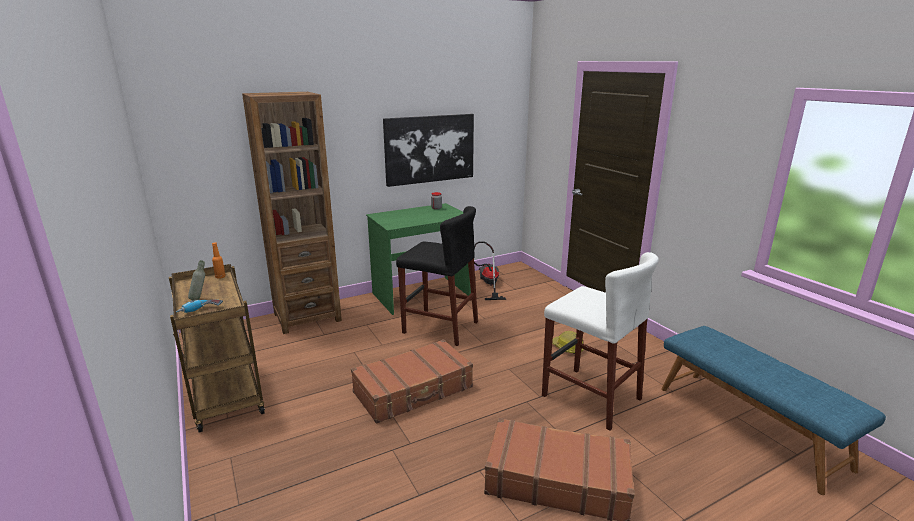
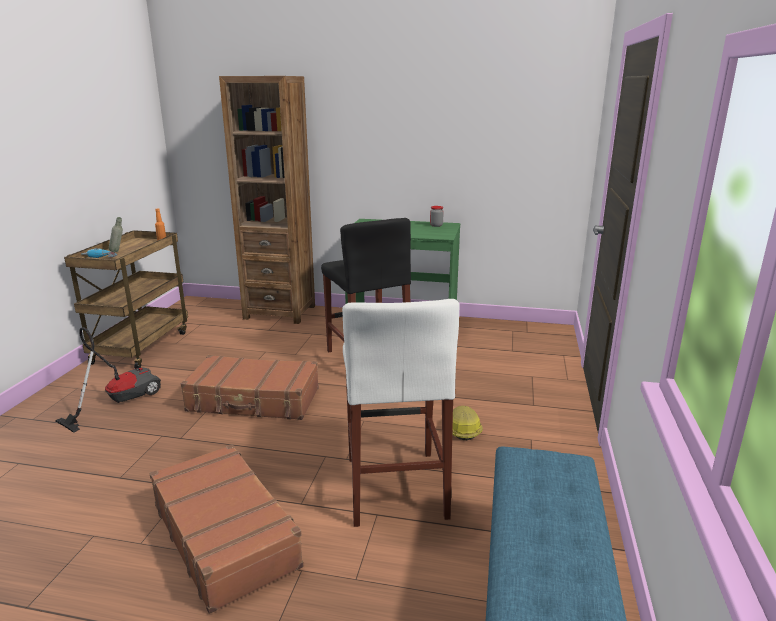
camera: 40 degrees right, 0 degrees up
picture [383,114,474,187] -> none
vacuum cleaner [474,241,506,300] -> vacuum cleaner moved to [55,327,161,433]

